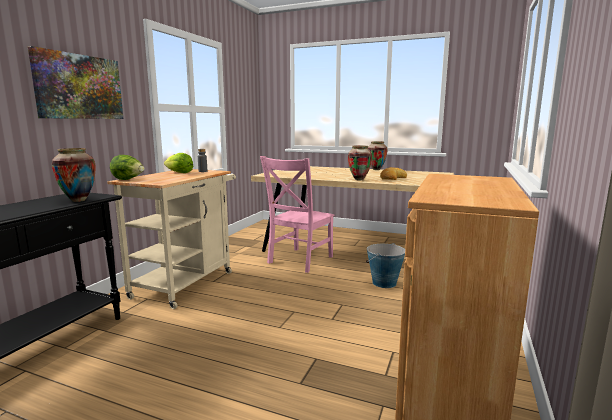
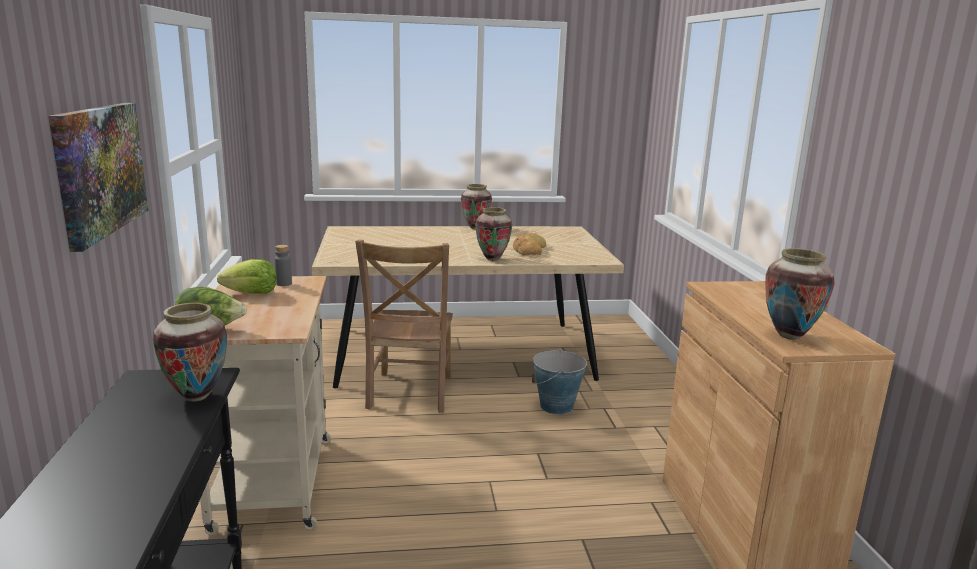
camera: 30 degrees left, 5 degrees up
pink chair [260,156,334,273] -> brown chair [355,239,453,413]
none -> vase [765,248,834,340]

